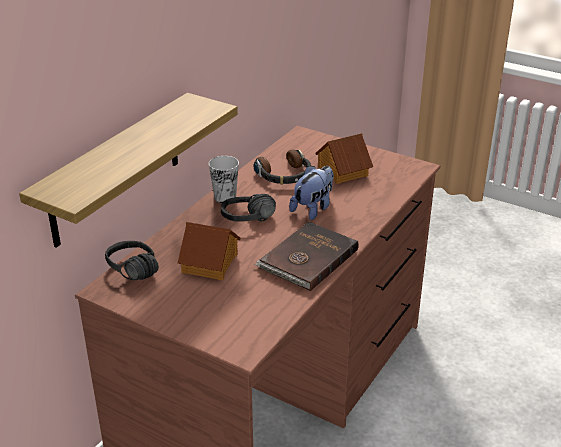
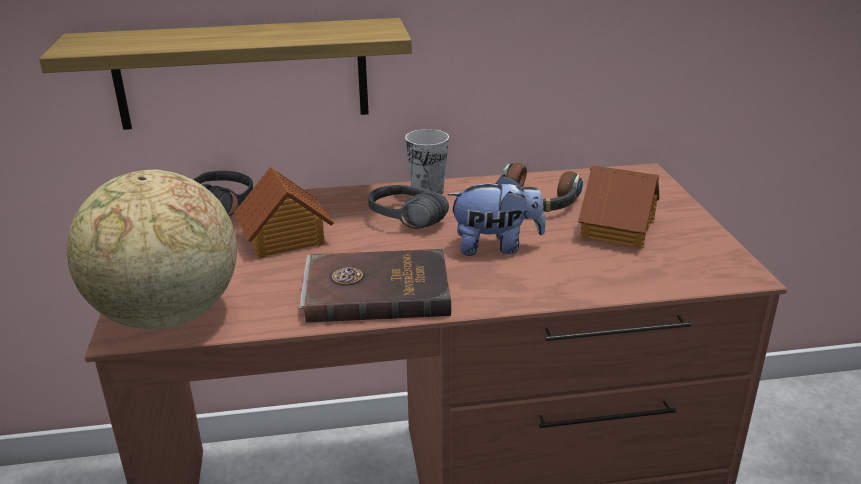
camera: 50 degrees right, 5 degrees down
none -> globe [67,169,237,330]

